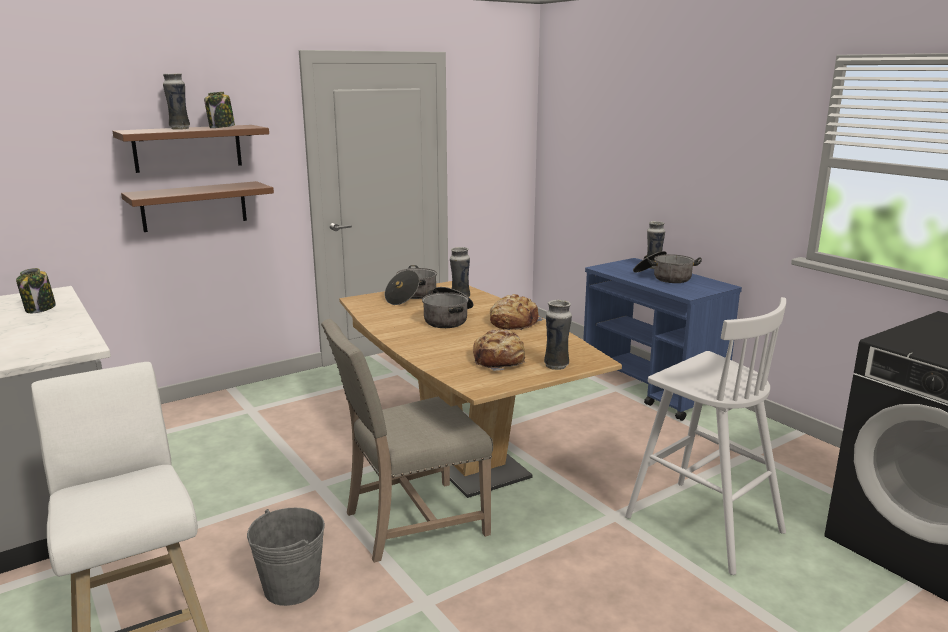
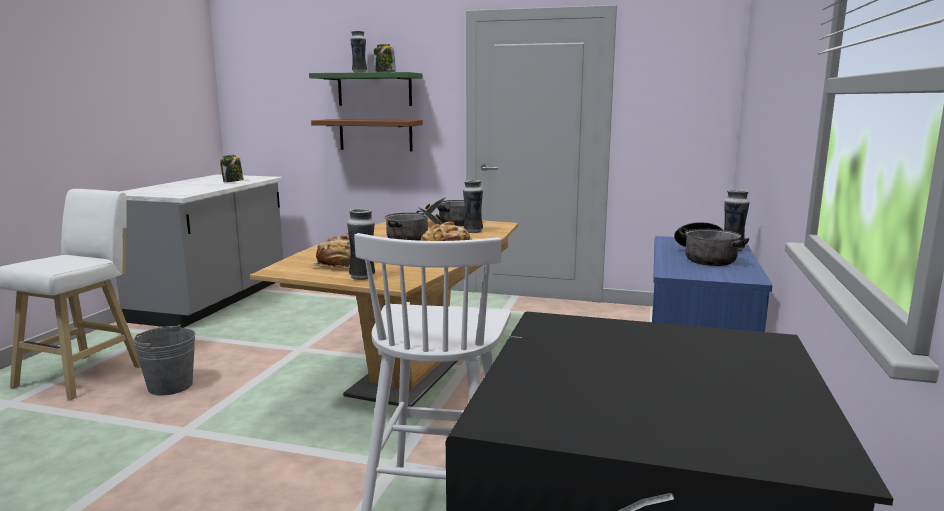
camera: 50 degrees right, 5 degrees down
brown shelf [112,125,269,173] -> green shelf [309,72,423,106]
beige chair [321,319,493,563] -> none

